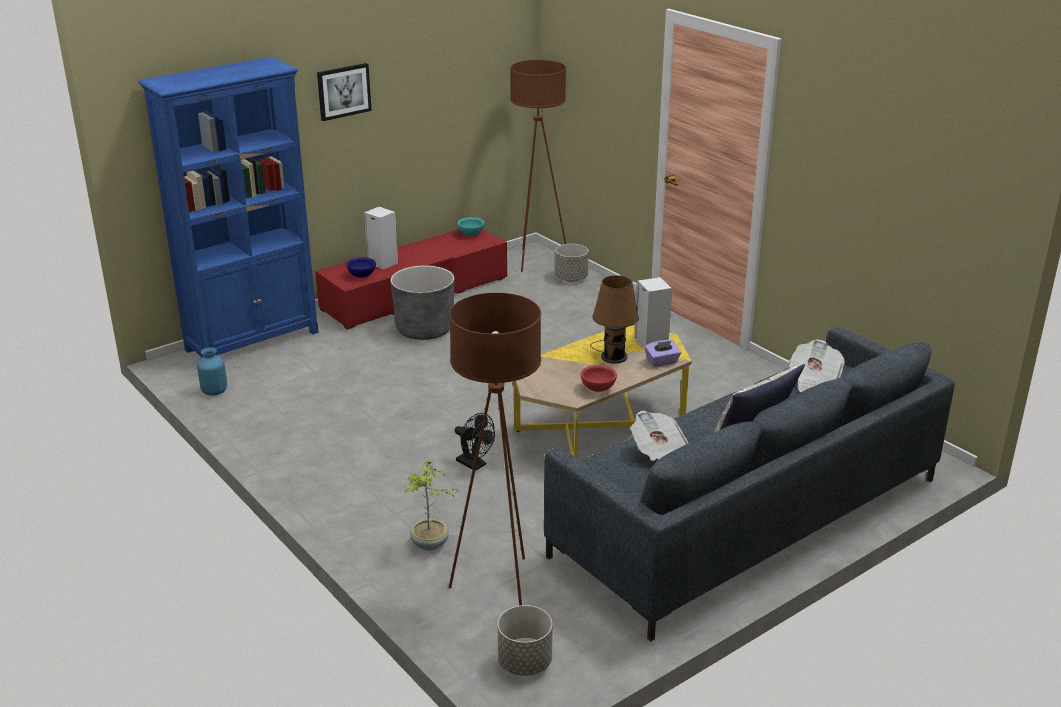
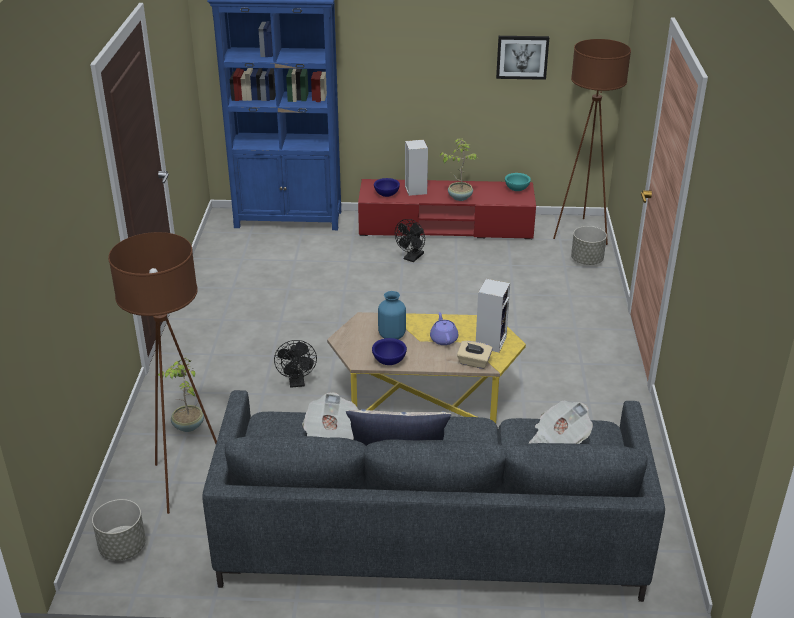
camera: 40 degrees right, 5 degrees up
blue vase [197,347,227,396] -> blue vase moved to [378,291,406,339]
picture [317,63,372,121] -> picture moved to [496,36,549,80]
grey planter [391,265,454,340] -> black fan [395,219,425,262]
red bowl [581,365,617,392] -> blue bowl [372,338,407,365]
brown table lamp [590,275,639,364] -> purple teapot [430,312,458,345]
purple tissue box [645,340,681,367] -> beige tissue box [457,341,493,369]
none -> potted plant [440,139,477,201]

